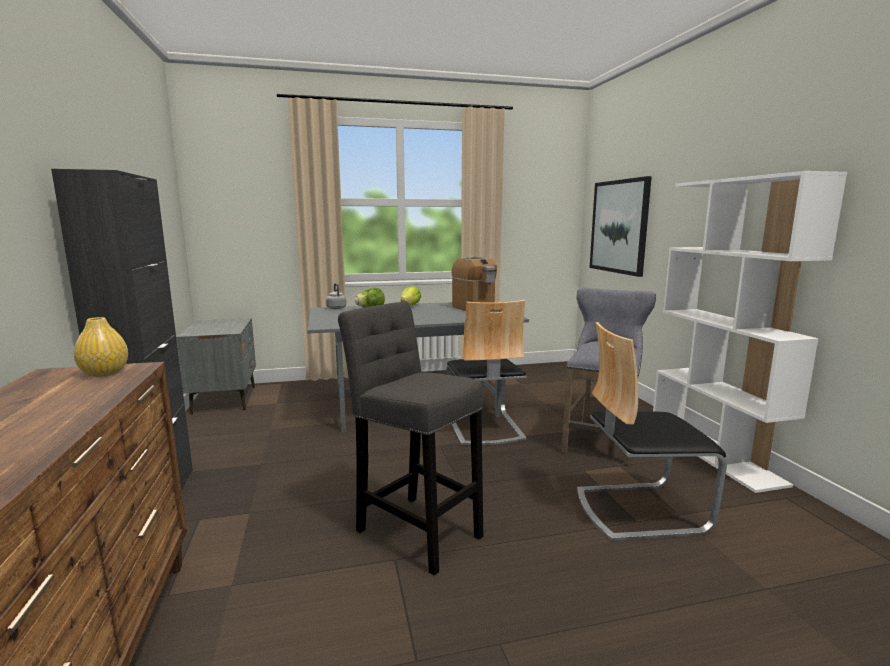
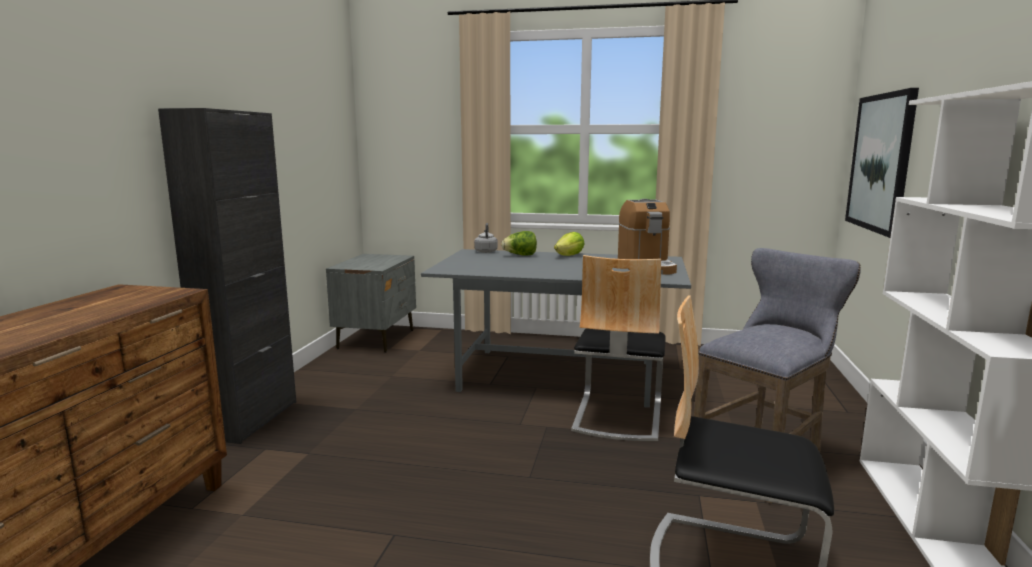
camera: 25 degrees right, 0 degrees up
yellow vase [74,317,128,377] -> none
grey stool [338,301,483,576] -> none

